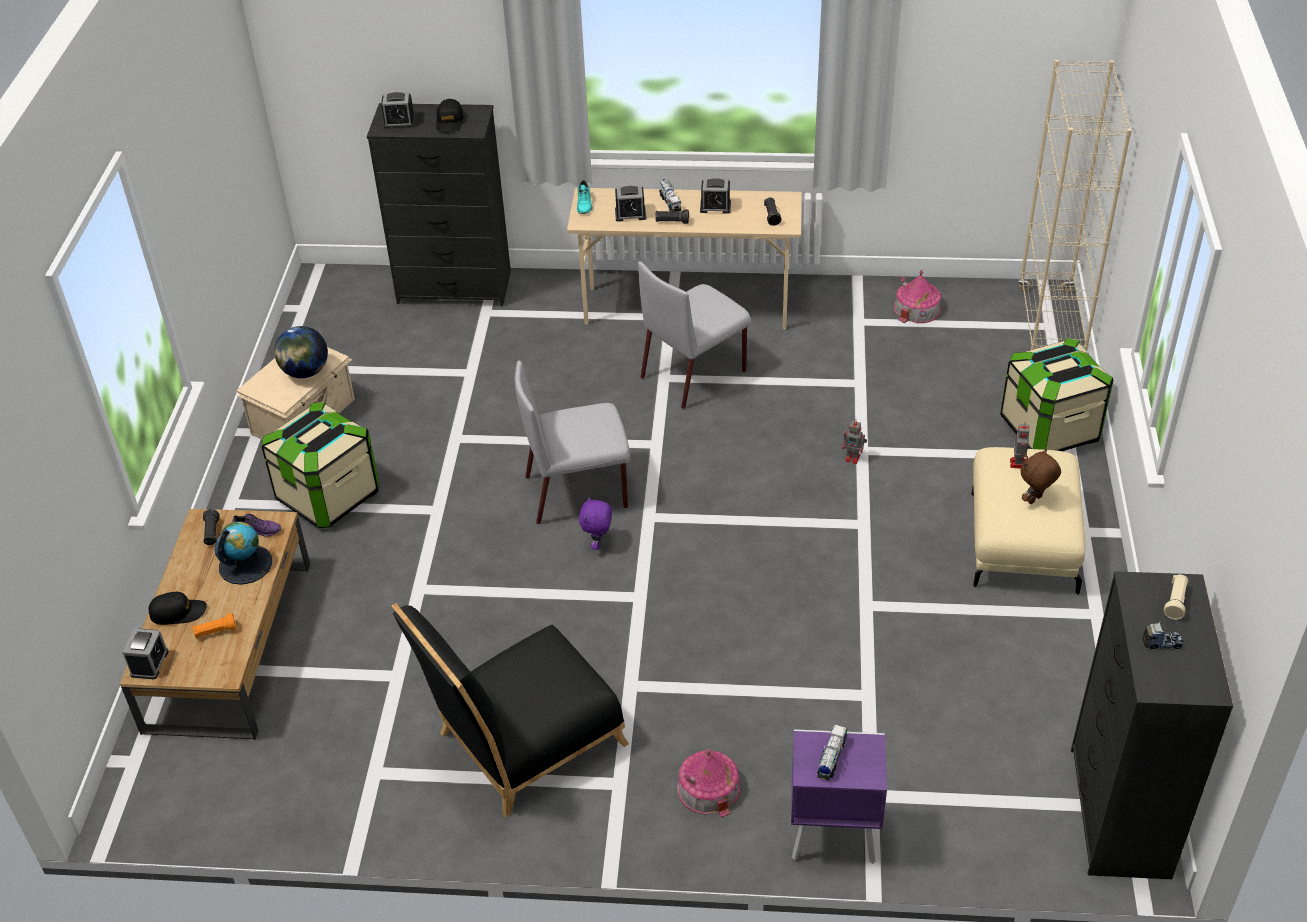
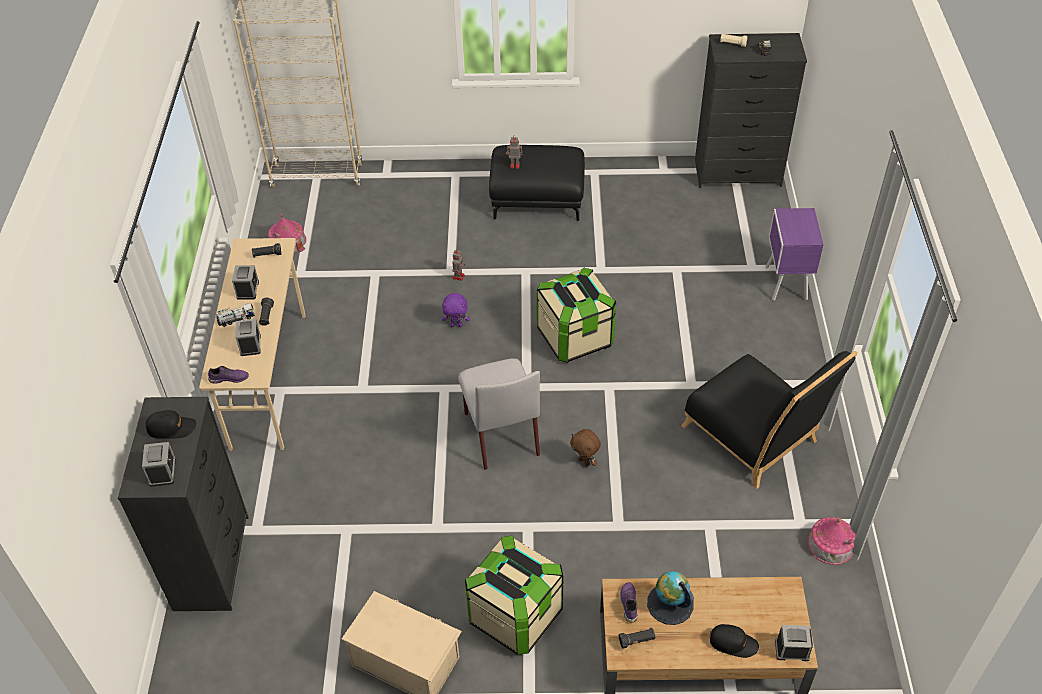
camera: 95 degrees left, 5 degrees up
black cap [148,592,207,625] -> black cap turned 120 degrees clockwise [710,624,759,658]
orange flashlight [193,613,237,639] -> none
globe [274,326,328,378] -> none
turquoise shoe [577,180,592,214] -> purple shoe [208,366,249,384]
purple plush toy [579,496,612,550] -> purple plush toy moved to [442,293,470,327]
grey chair [638,261,751,409] -> none
toy house [677,749,740,817] -> toy house moved to [807,517,856,565]
toy truck [817,725,847,781] -> none
beige ottoman [971,447,1085,595] -> black ottoman [489,145,585,221]
storage box [1000,338,1113,451] -> storage box moved to [537,267,616,363]
brown plush toy [1020,449,1061,504] -> brown plush toy moved to [570,429,601,466]

